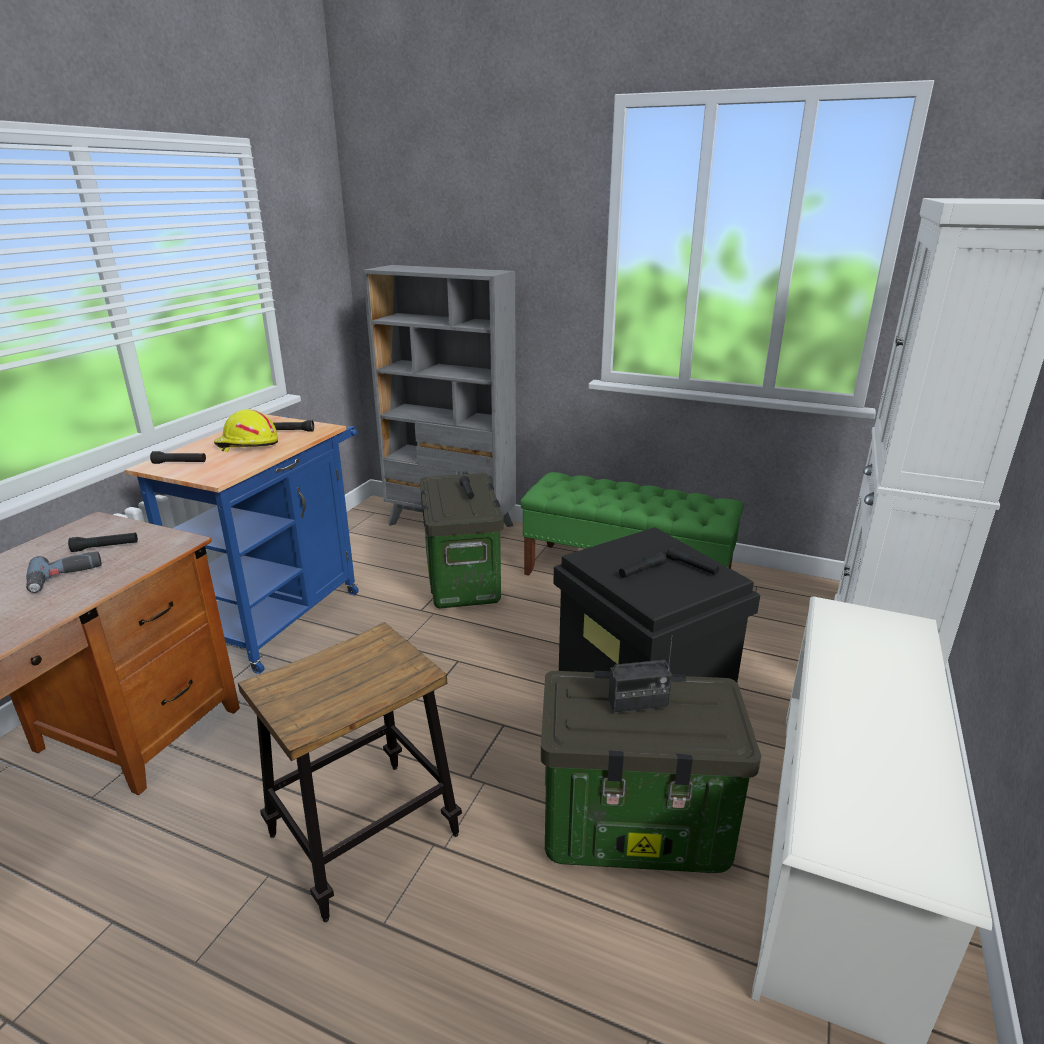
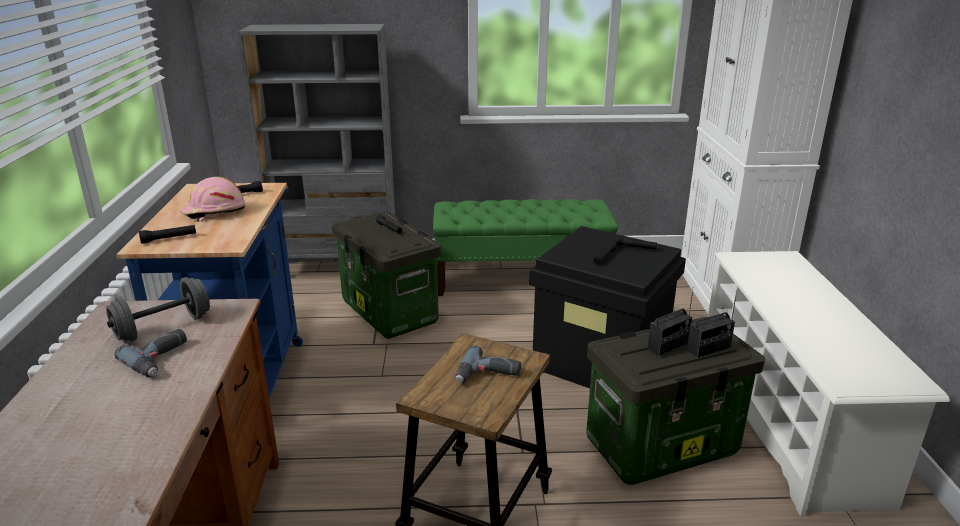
camera: 25 degrees left, 0 degrees up
black flashlight [68,532,138,552] -> grey dumbbell [106,277,210,341]
yellow hard hat [214,409,278,452] -> pink hard hat [180,177,245,222]
none -> power drill [454,345,521,383]
none -> radio [687,291,737,358]

